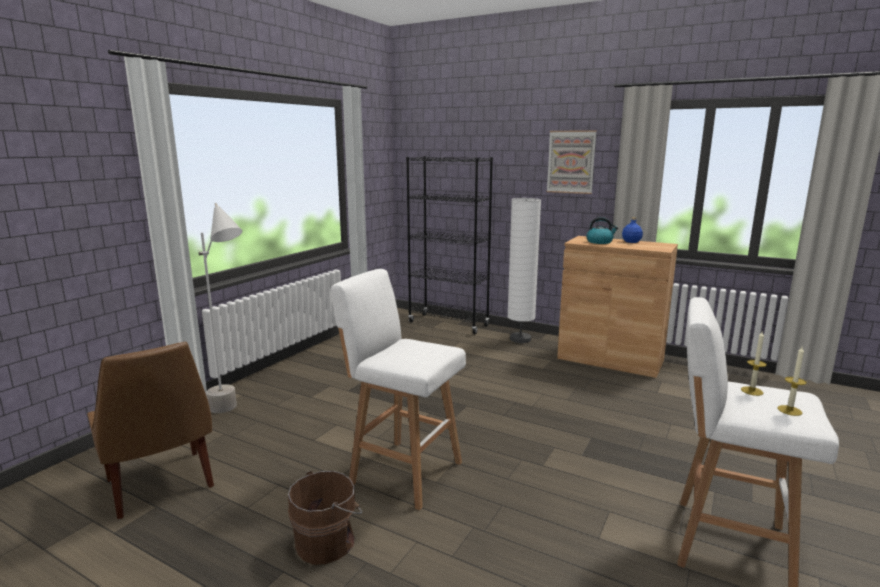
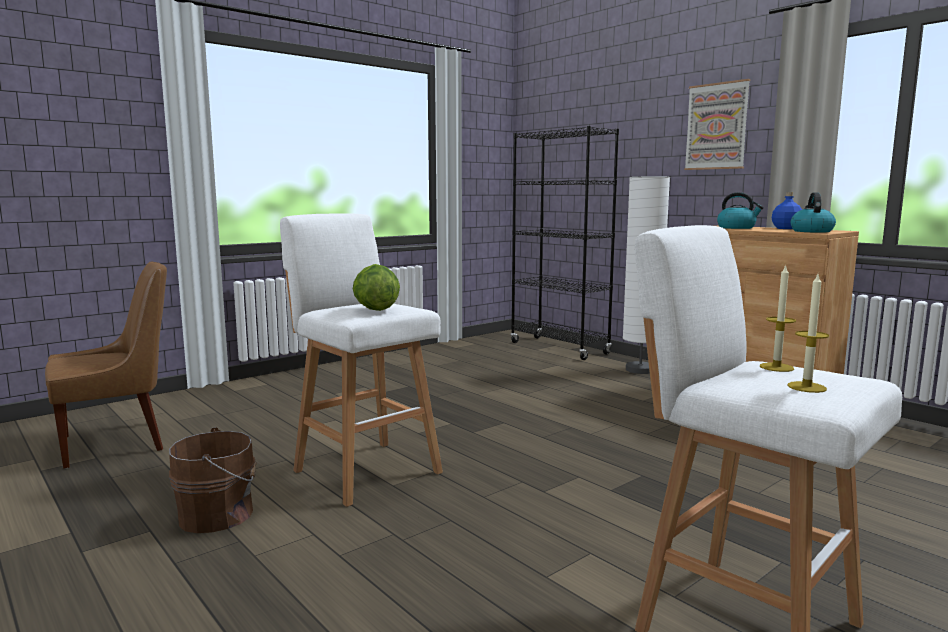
camera: 20 degrees right, 5 degrees down
brown chair [87,342,214,519] -> brown chair turned 105 degrees counterclockwise [45,262,167,468]
grey floor lamp [198,203,242,413] -> none
none -> lettuce [353,264,400,311]
none -> kettle [791,192,836,233]

